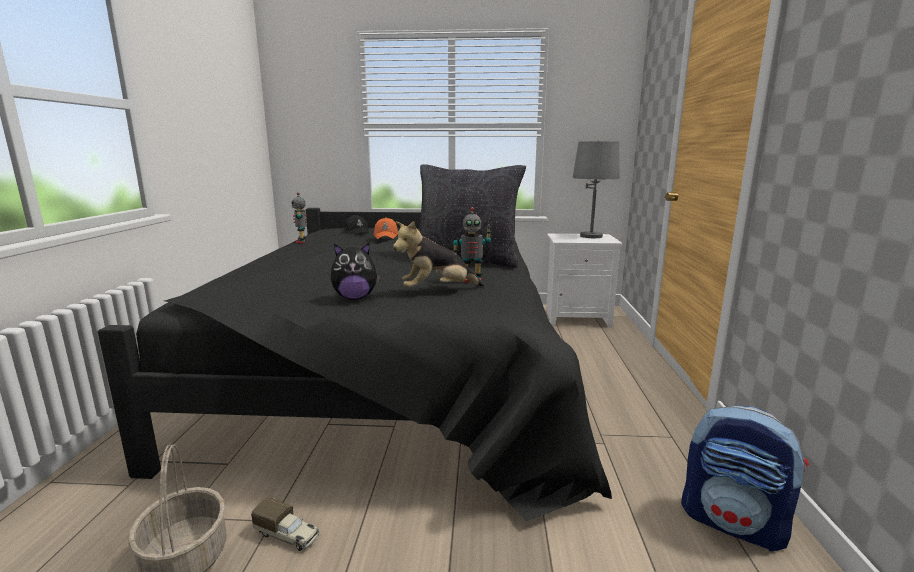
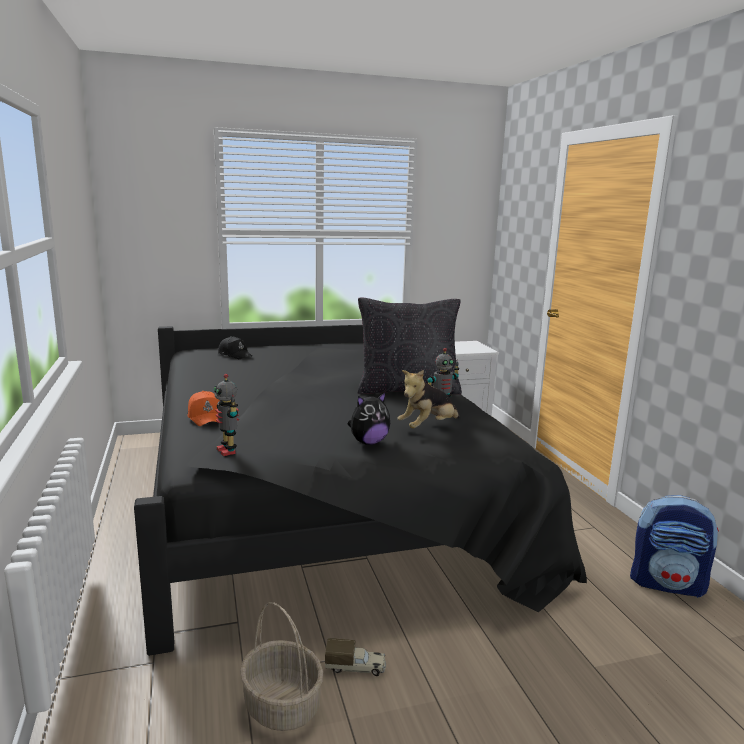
camera: 20 degrees left, 0 degrees up
toy robot [291,192,307,244] -> toy robot moved to [214,374,239,456]
orange cap [374,217,398,239] -> orange cap moved to [187,391,220,426]
grey table lamp [572,140,620,238] -> none

